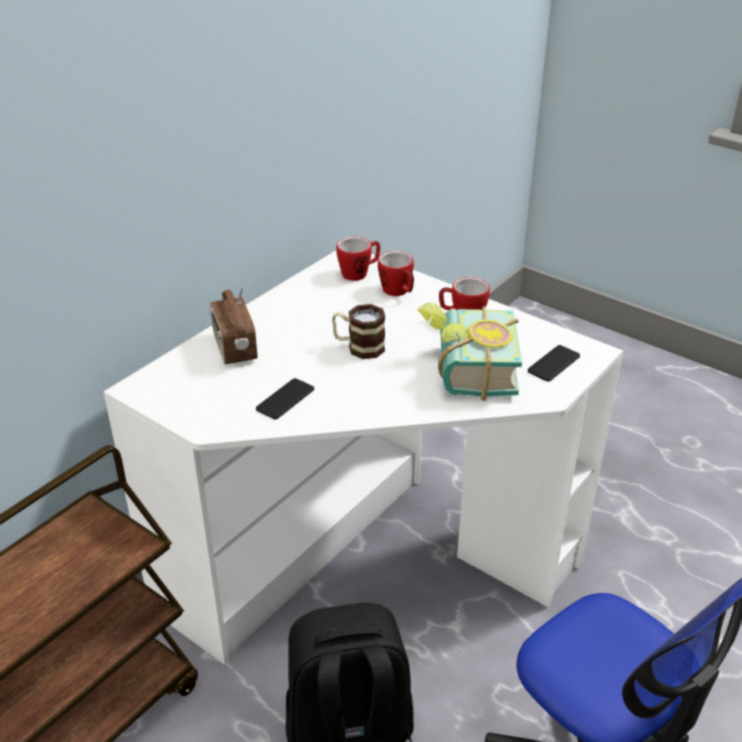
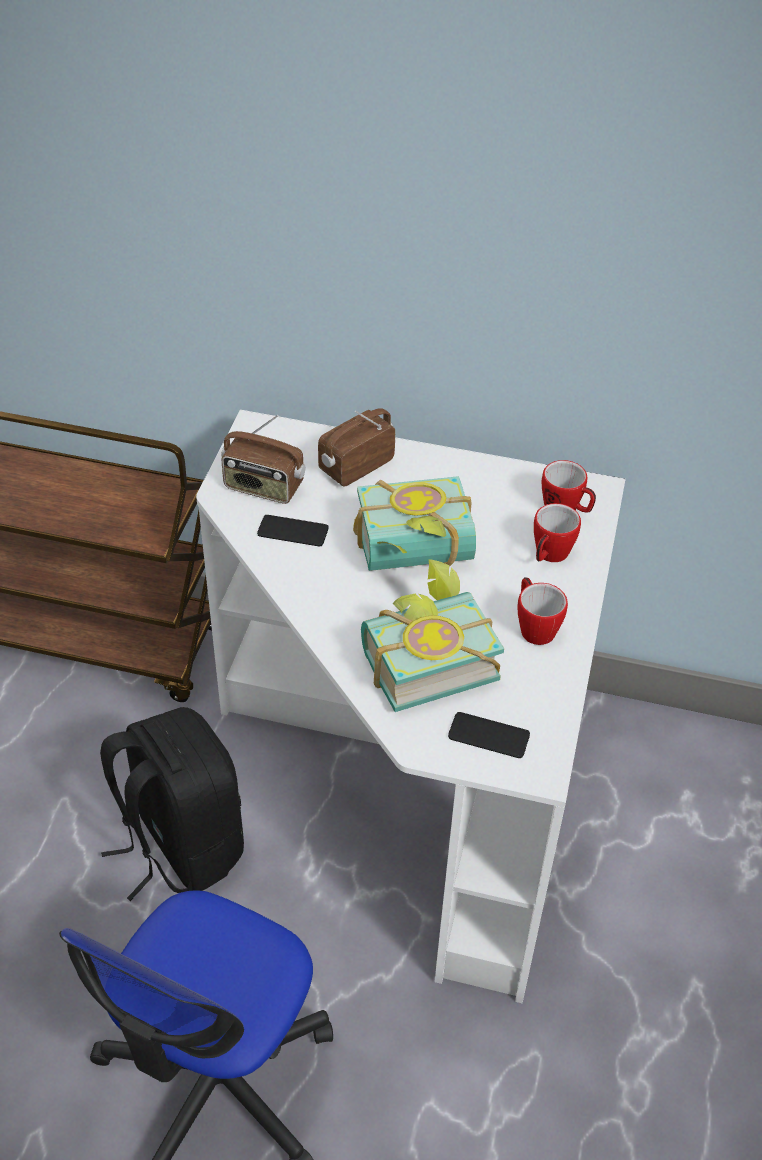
camera: 65 degrees right, 10 degrees up
mug [332,304,385,359] -> book [353,476,476,571]
none -> radio [221,415,306,504]

